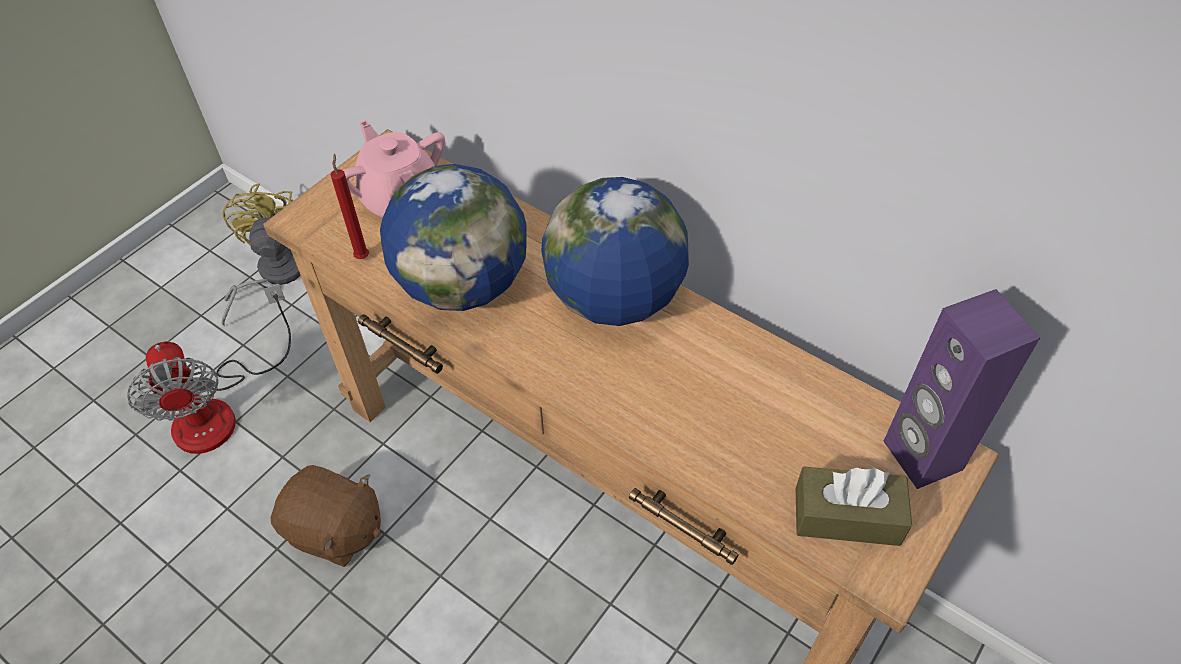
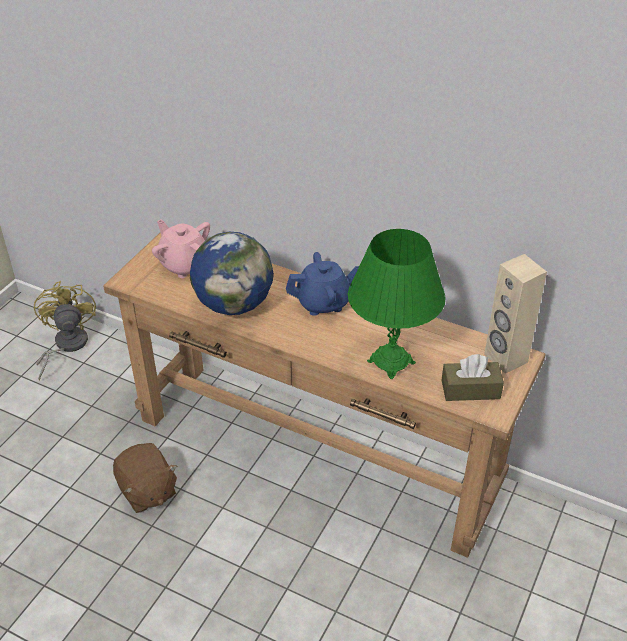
camera: 10 degrees left, 10 degrees down
fan [127,284,291,454] -> none
brown plush toy [270,465,381,567] -> brown plush toy turned 45 degrees clockwise [113,443,178,513]
red candle [331,154,369,259] -> none
globe [541,177,689,326] -> blue teapot [286,252,359,316]
purple speaker [883,289,1040,489] -> beige speaker [484,254,547,374]
none -> green table lamp [348,229,446,379]

